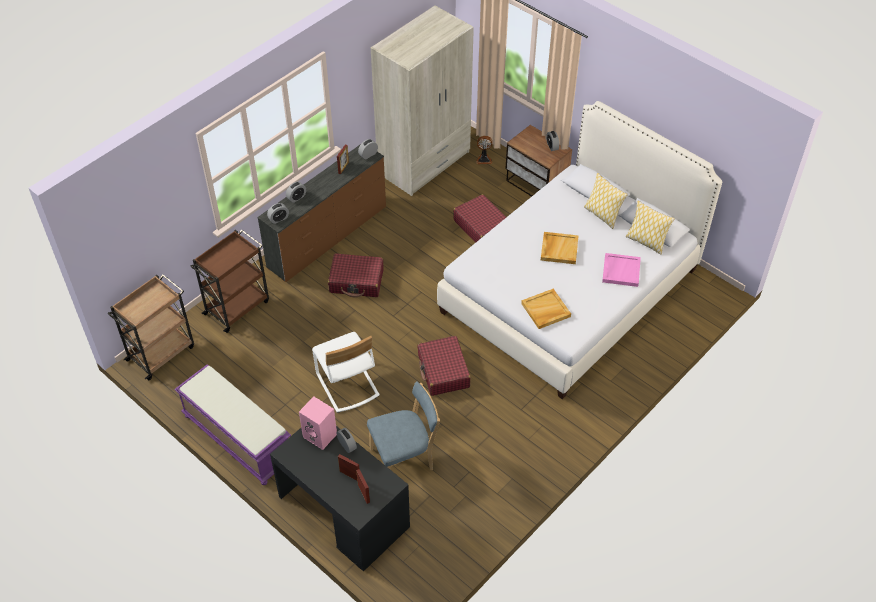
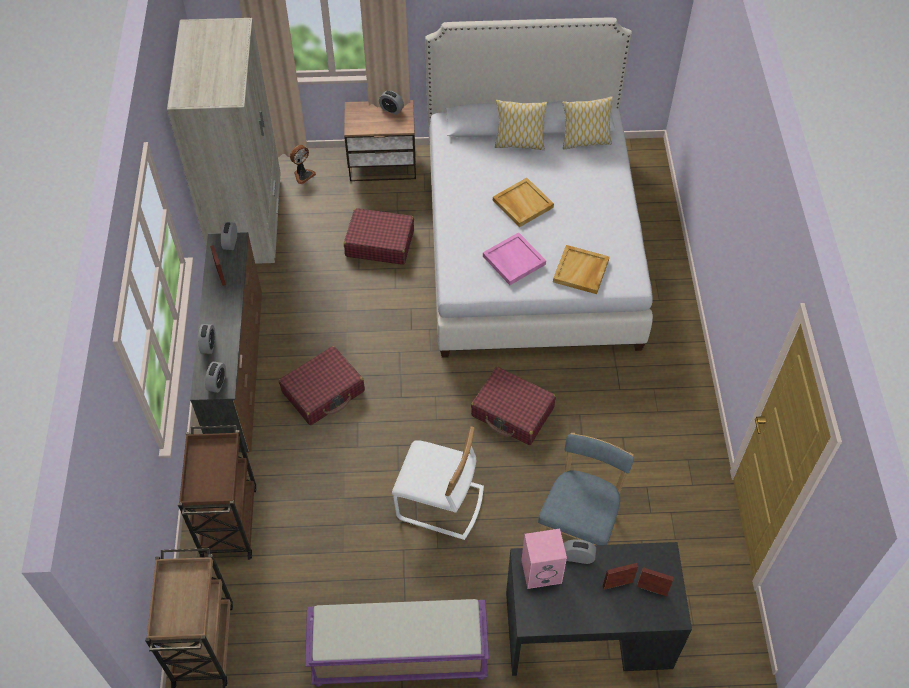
camera: 45 degrees left, 5 degrees up
pink tray [602,253,641,287] -> pink tray moved to [483,232,546,285]

